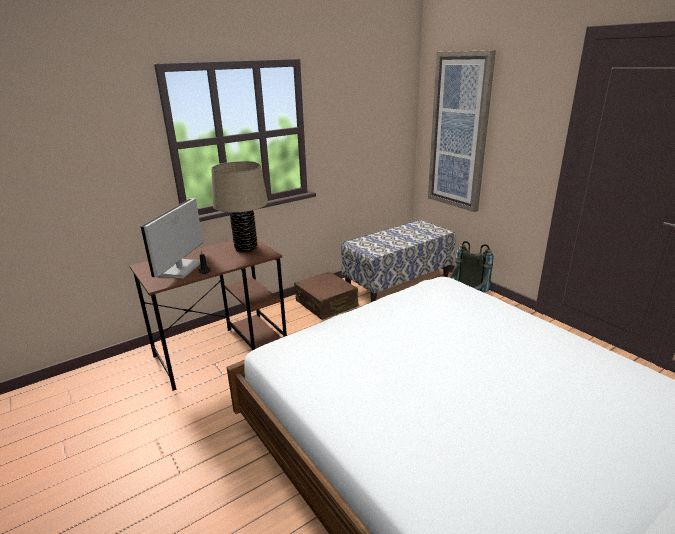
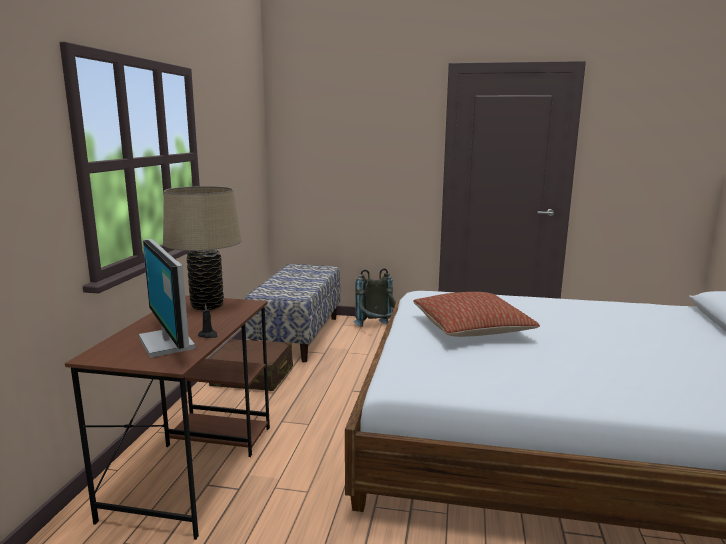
camera: 45 degrees left, 10 degrees down
picture [428,50,496,212] -> none
none -> pillow [413,292,540,337]

